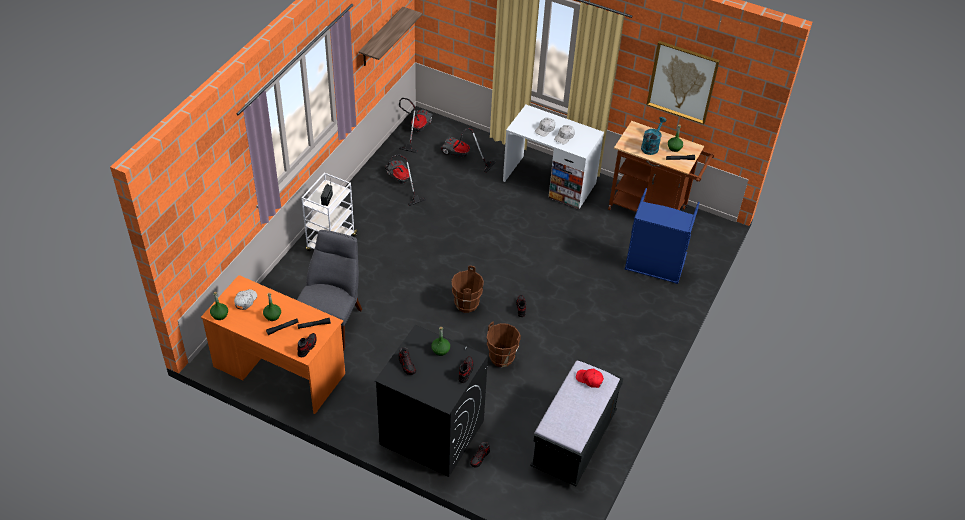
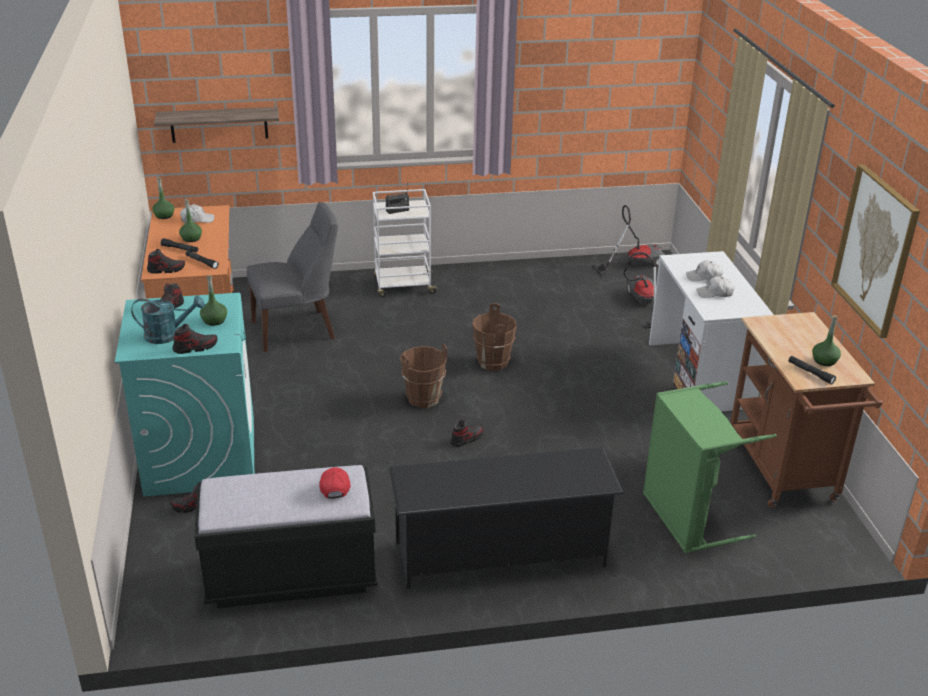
camera: 55 degrees right, 15 degrees down
shelf [359,7,422,66] -> shelf moved to [154,107,279,143]
black washing machine [374,325,488,477] -> turquoise washing machine [115,293,254,497]
vacuum cleaner [385,154,427,206] -> none
brown bucket [487,322,521,367] -> brown bucket moved to [472,303,517,371]
blue laundry basket [625,188,700,284] -> green laundry basket [643,381,777,553]
turquoise watering can [641,117,667,155] -> turquoise watering can moved to [131,295,205,344]
none -> black shoe rack [389,447,624,589]

